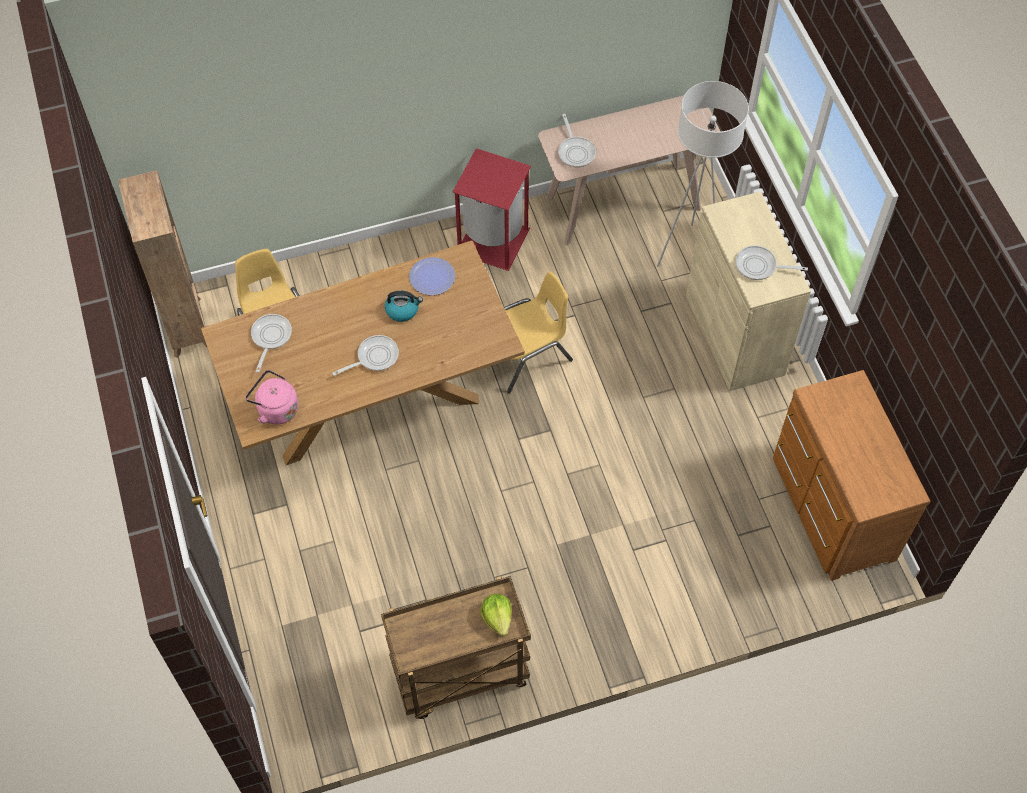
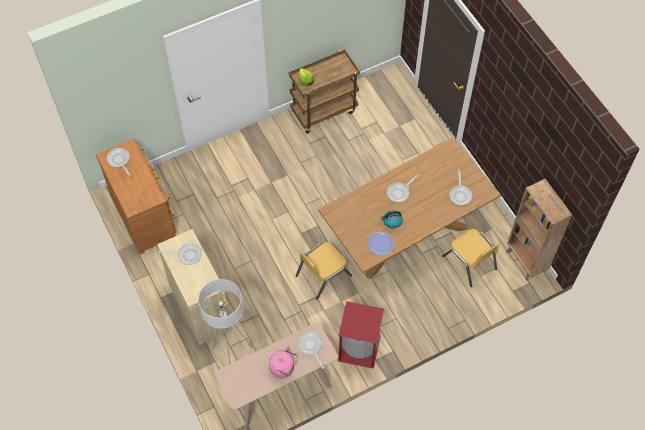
camera: 170 degrees right, 0 degrees up
pink kettle [245,370,298,425] -> pink kettle moved to [269,347,298,378]
none -> frying pan [107,148,131,177]

